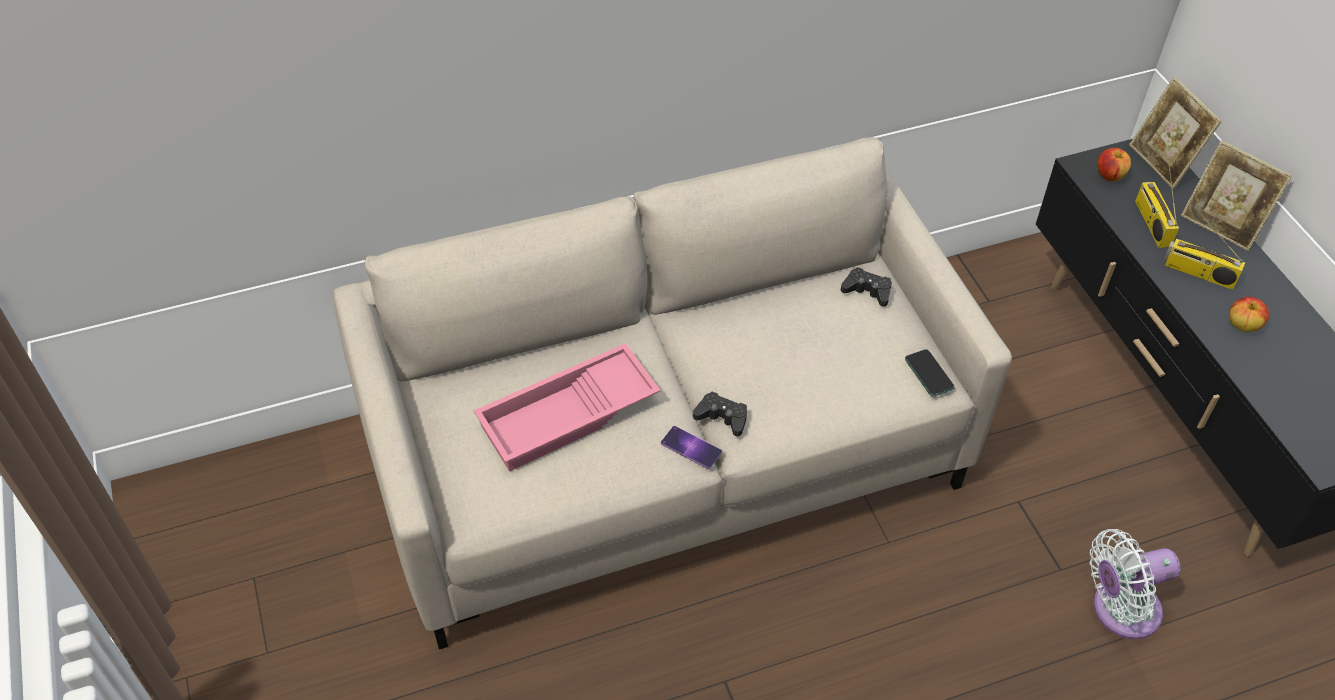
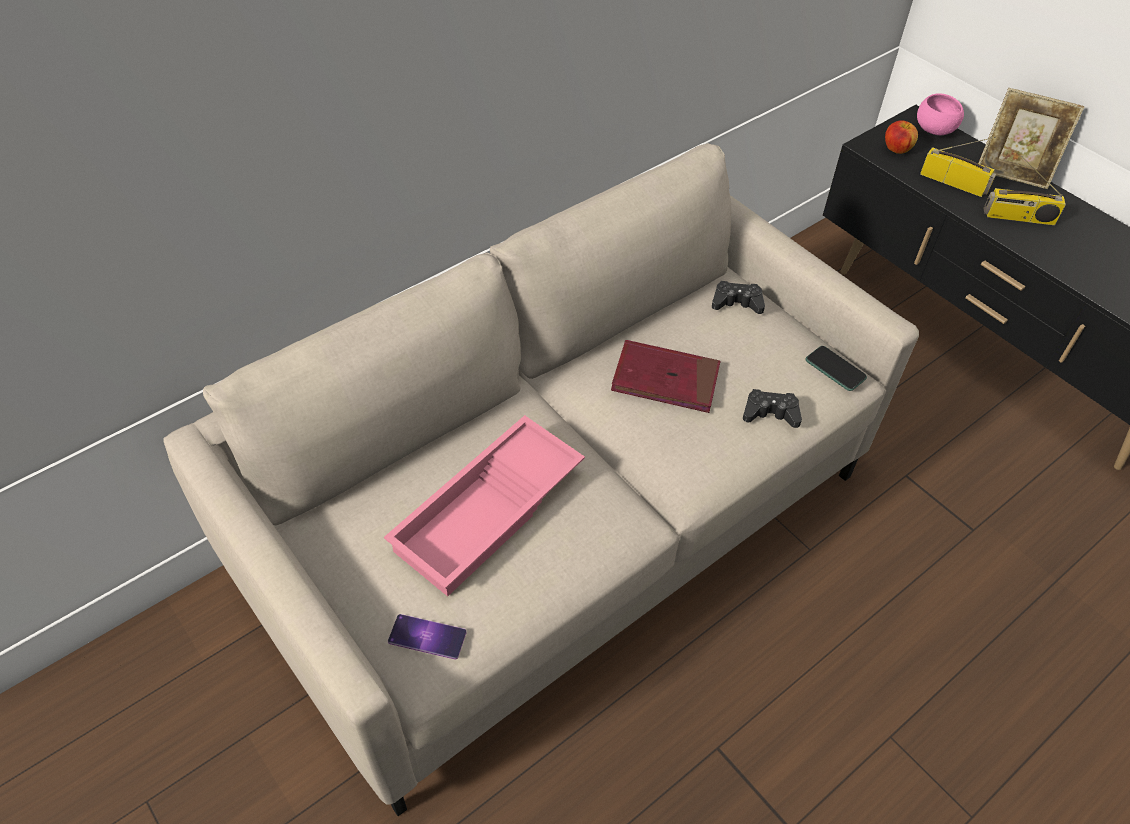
camera: 20 degrees left, 0 degrees up
phone [661,426,722,469] -> phone moved to [388,614,467,660]
black game controller [693,392,747,436] -> black game controller moved to [743,389,802,428]
white fan [1090,529,1181,639] -> none
picture frame [1129,77,1222,189] -> pink bowl [917,94,964,135]
radio [1135,159,1179,248] -> radio turned 150 degrees clockwise [920,137,996,197]
apple [1229,297,1269,332] -> none
none -> red book [611,340,721,413]

